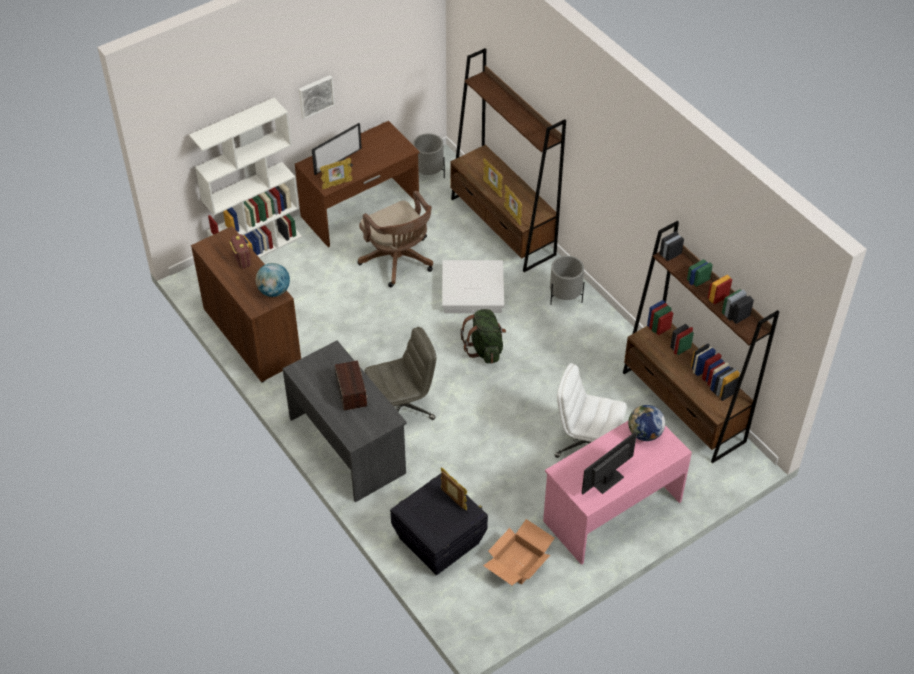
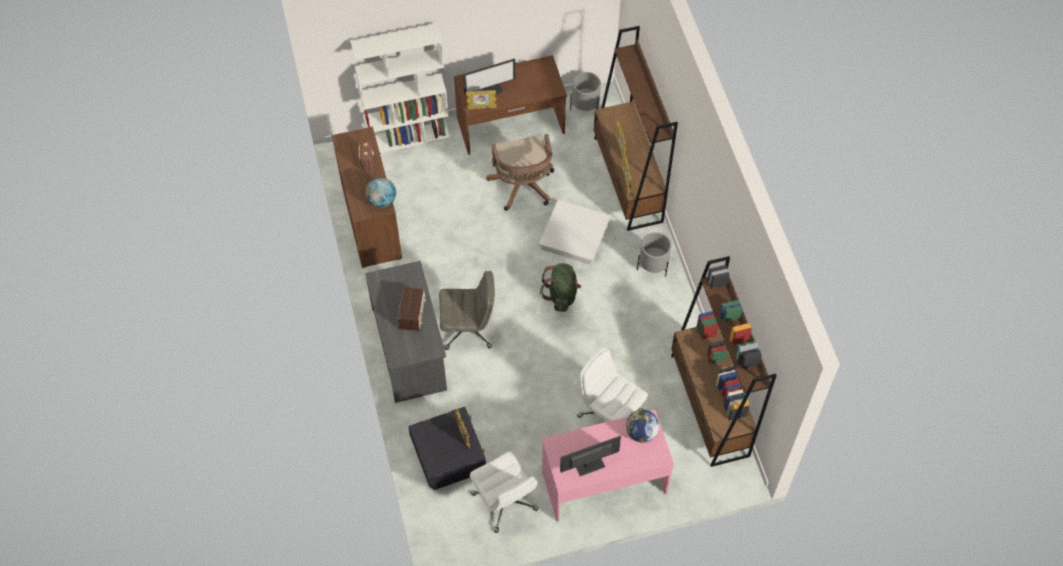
camera: 20 degrees right, 10 degrees up
picture [299,75,335,119] -> none
cardboard box [483,519,555,585] -> white office chair [470,451,539,533]

